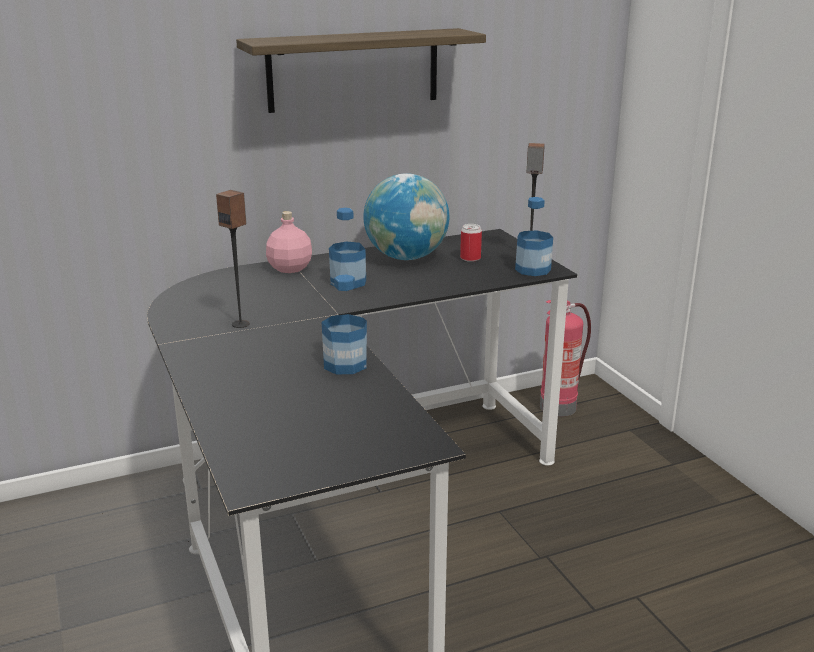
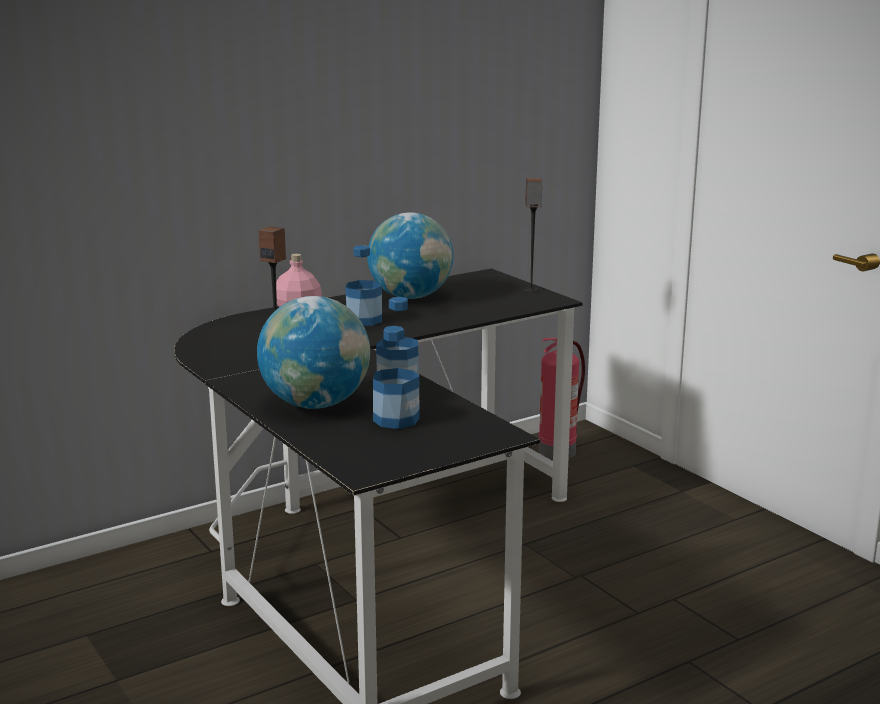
camera: 10 degrees left, 5 degrees down
shelf [236,28,486,113] -> none
can [460,224,482,262] -> none
bottle [515,197,553,276] -> bottle moved to [373,326,419,429]
none -> globe [257,296,370,409]

